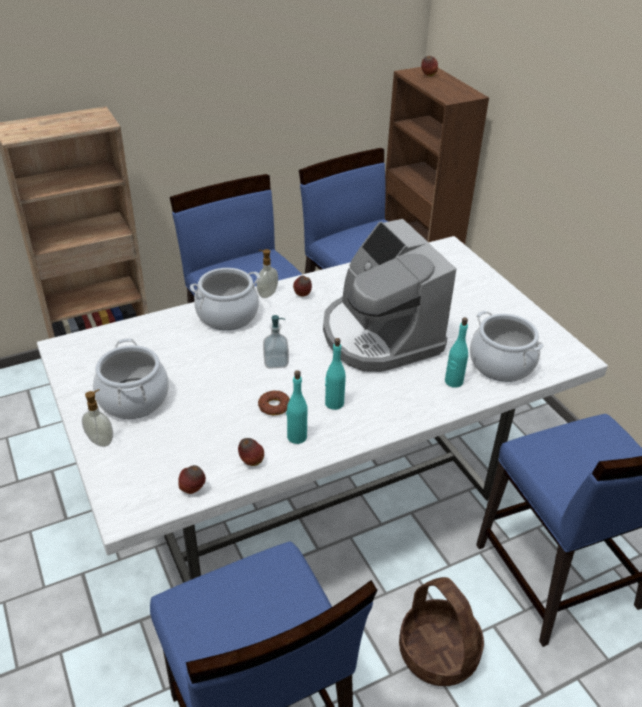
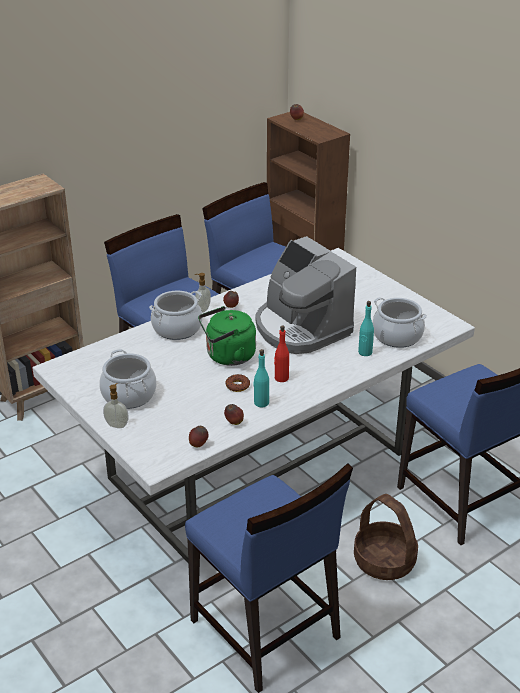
camera: 10 degrees left, 5 degrees down
soap dispenser [263,315,289,369] -> green kettle [198,306,256,366]
turquoise bottle [325,338,346,410] -> red bottle [274,325,289,382]

